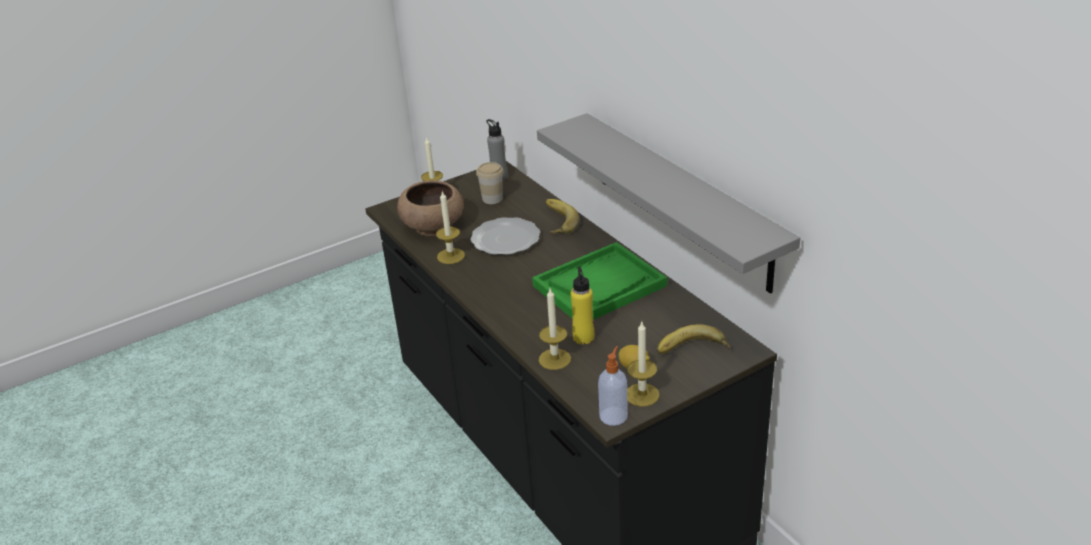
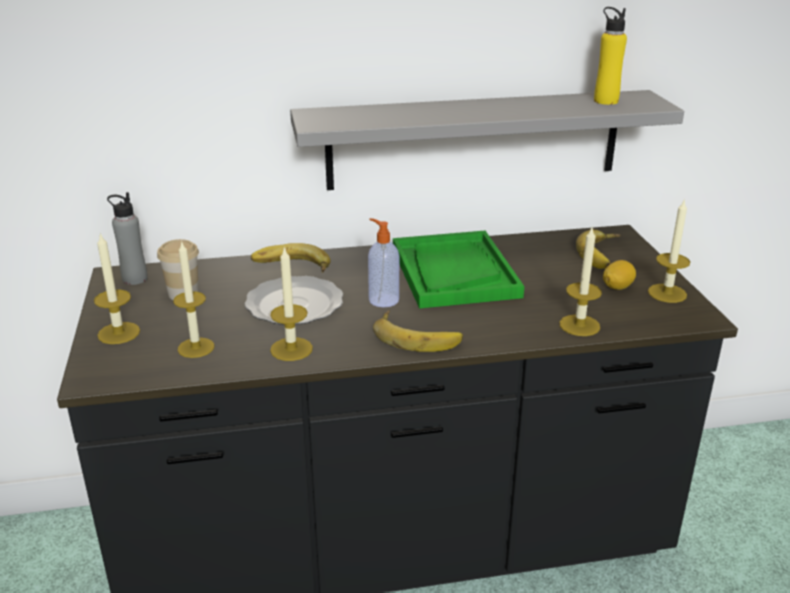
camera: 70 degrees left, 5 degrees down
brown bowl [397,180,464,236] -> candle [173,241,214,358]
yellow bottle [571,267,594,344] -> yellow bottle moved to [594,7,627,105]
soap dispenser [598,346,628,426] -> soap dispenser moved to [368,218,399,307]
none -> banana [373,310,463,352]

